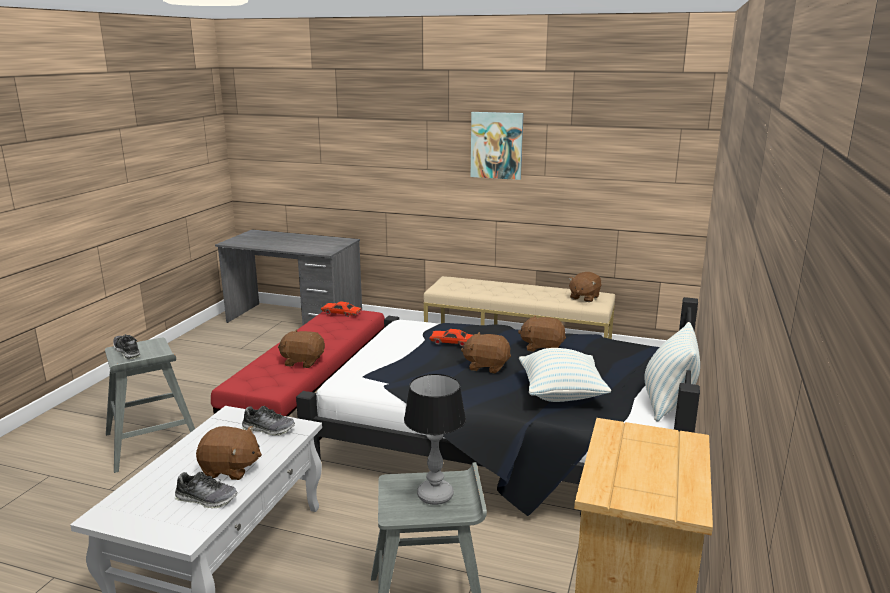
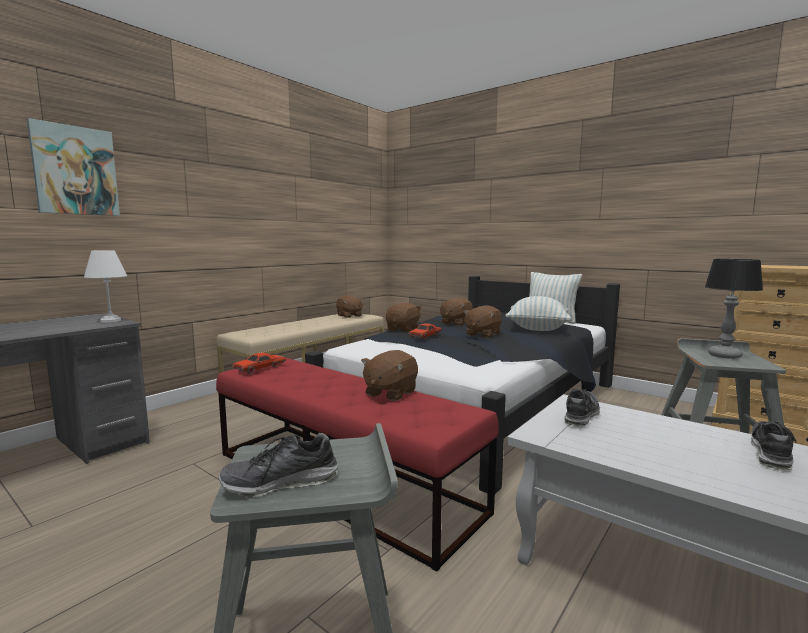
camera: 70 degrees left, 10 degrees down
brown plush toy [196,426,262,480] -> brown plush toy moved to [386,303,422,332]
picture [471,112,524,180] -> picture moved to [27,118,120,216]
none -> white table lamp [84,250,127,323]

